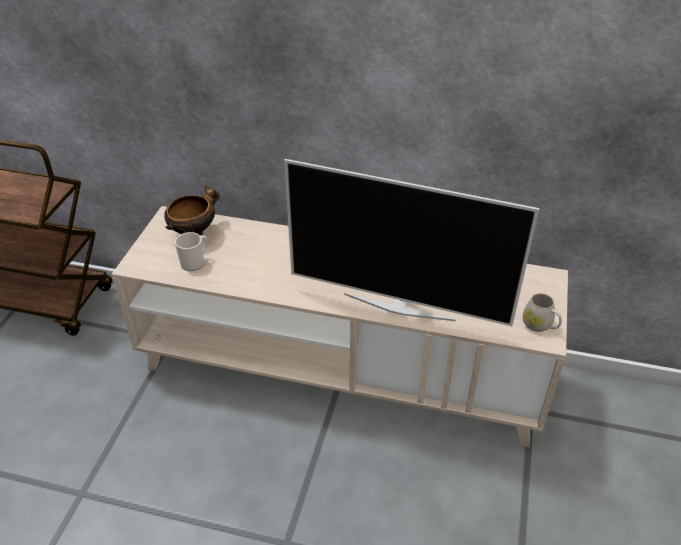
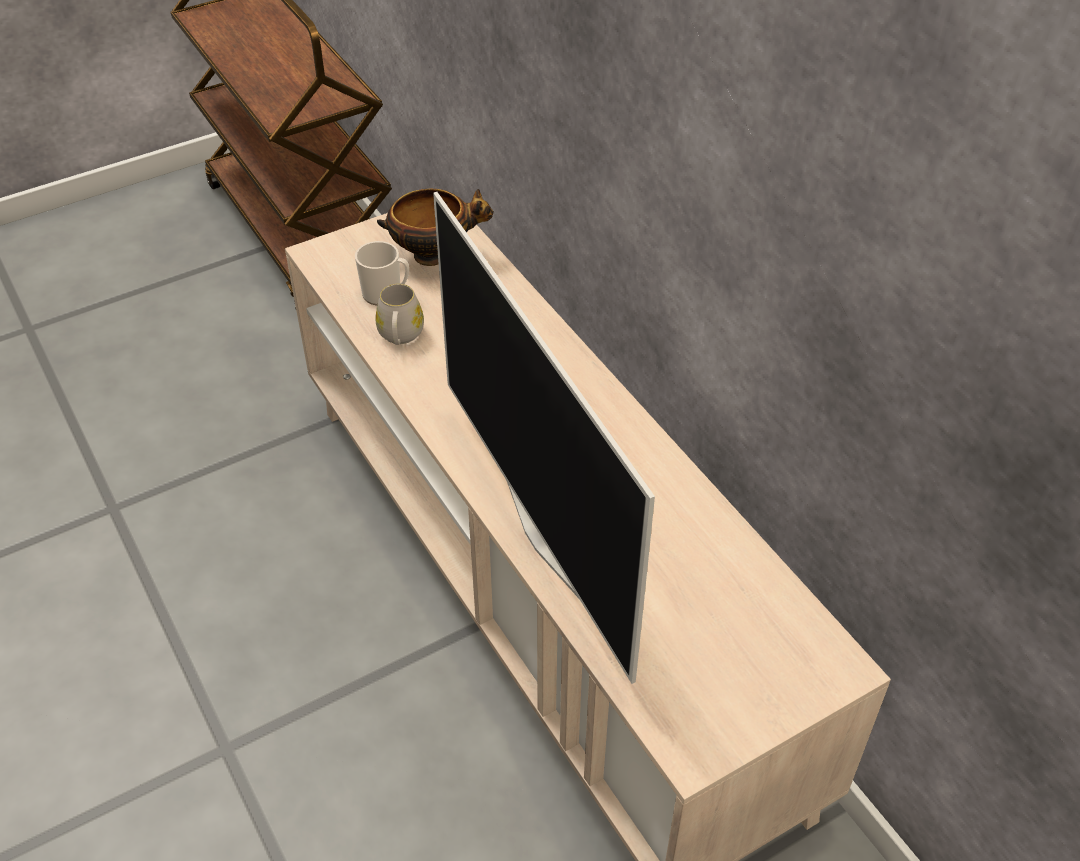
camera: 45 degrees right, 5 degrees up
white mug [523,293,562,332] -> white mug moved to [376,284,424,345]

